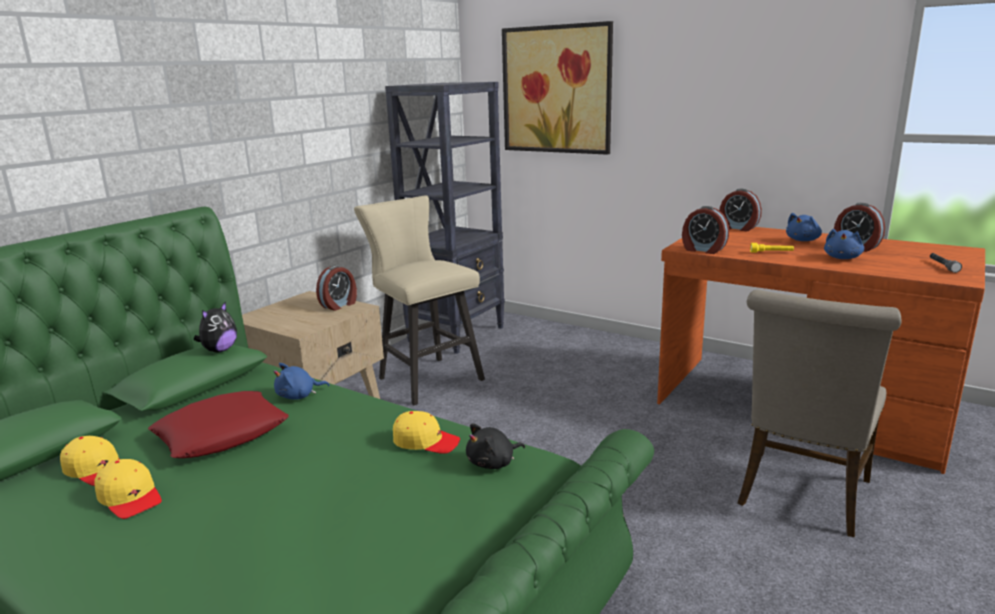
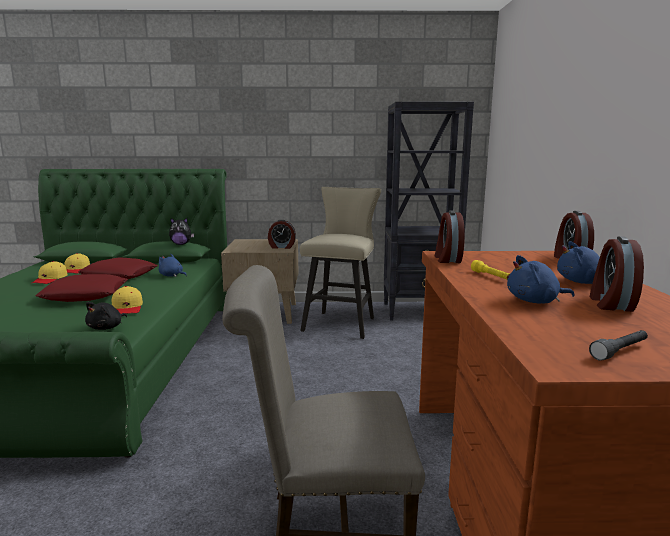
camera: 55 degrees right, 5 degrees down
black plush toy [466,424,525,469] -> black plush toy turned 90 degrees counterclockwise [85,302,127,330]
picture [502,21,613,155] -> none
none -> red pillow [36,274,128,302]

